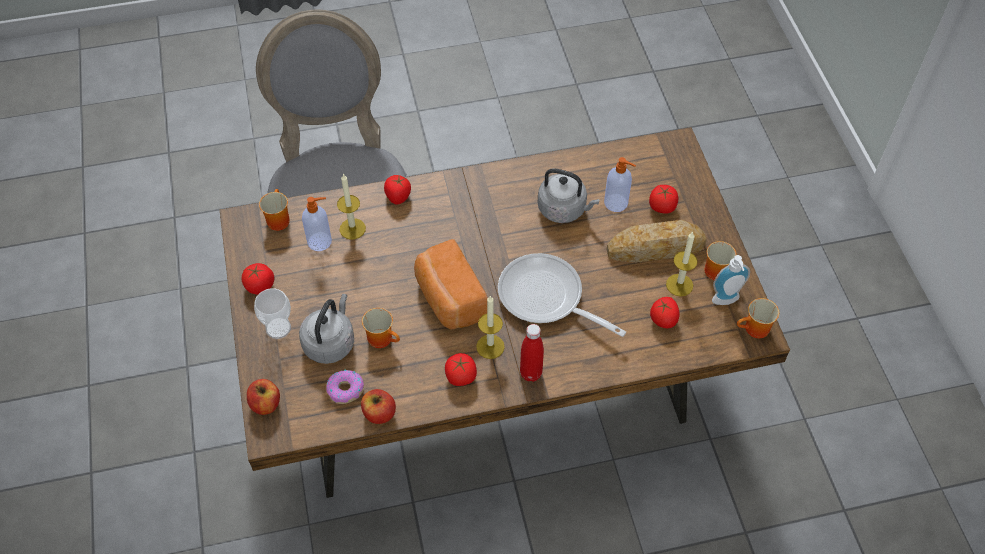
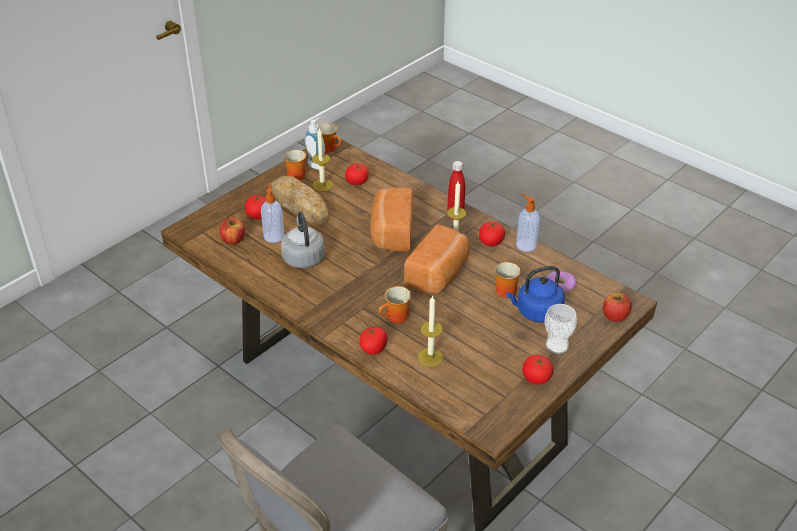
camera: 125 degrees left, 15 degrees down
mug [259,189,290,231] -> mug moved to [379,286,411,323]
grey kettle [299,294,354,364] -> blue kettle [506,266,565,323]
soap dispenser [302,197,332,251] -> soap dispenser moved to [516,194,540,252]
apple [361,389,396,424] -> apple moved to [219,217,245,245]
frying pan [498,253,626,337] -> bread [370,187,413,252]

